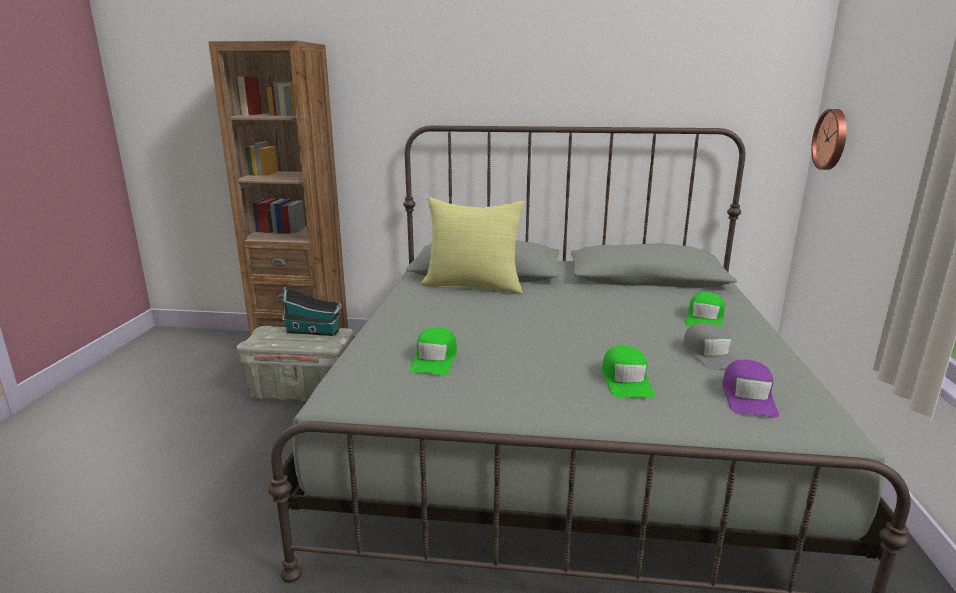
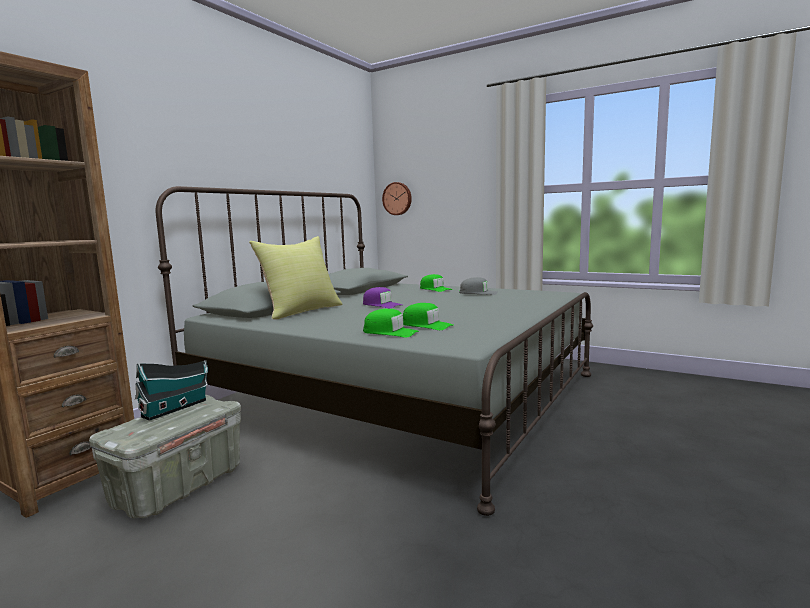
camera: 65 degrees left, 10 degrees down
green cap [602,345,655,398] -> green cap moved to [363,309,419,338]
purple cap [722,360,779,418] -> purple cap moved to [363,287,402,308]

